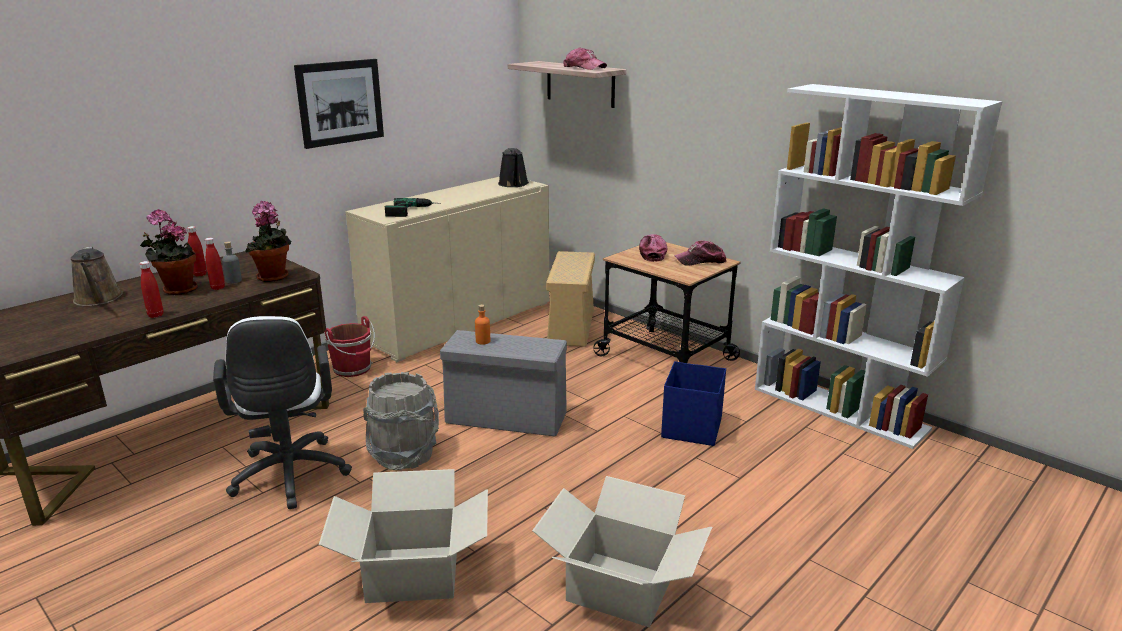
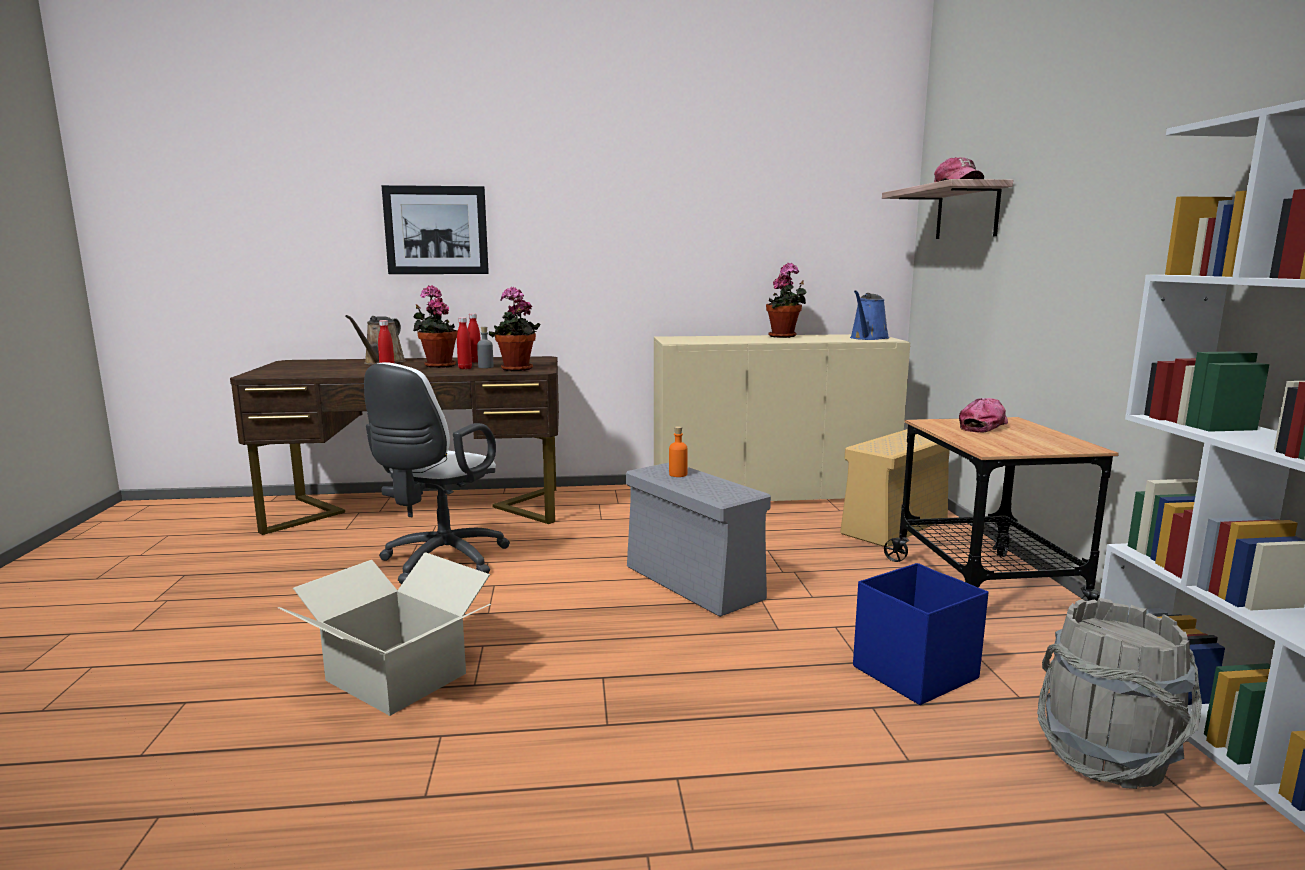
camera: 40 degrees right, 10 degrees down
picture [294,59,384,149] -> picture moved to [382,185,489,274]
red bucket [325,316,375,377] -> none
grey bucket [363,372,439,470] -> grey bucket moved to [1037,598,1202,789]
power drill [385,198,441,217] -> none
black watering can [498,148,529,187] -> blue watering can [850,290,889,340]
cardboard box [532,476,712,628] -> none
cap [674,240,727,266] -> none
none -> potted plant [766,263,807,338]

